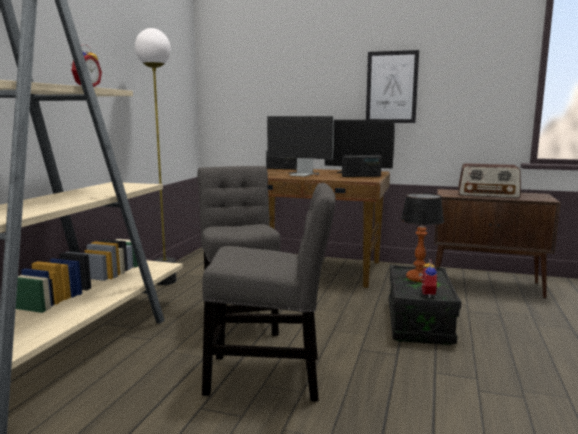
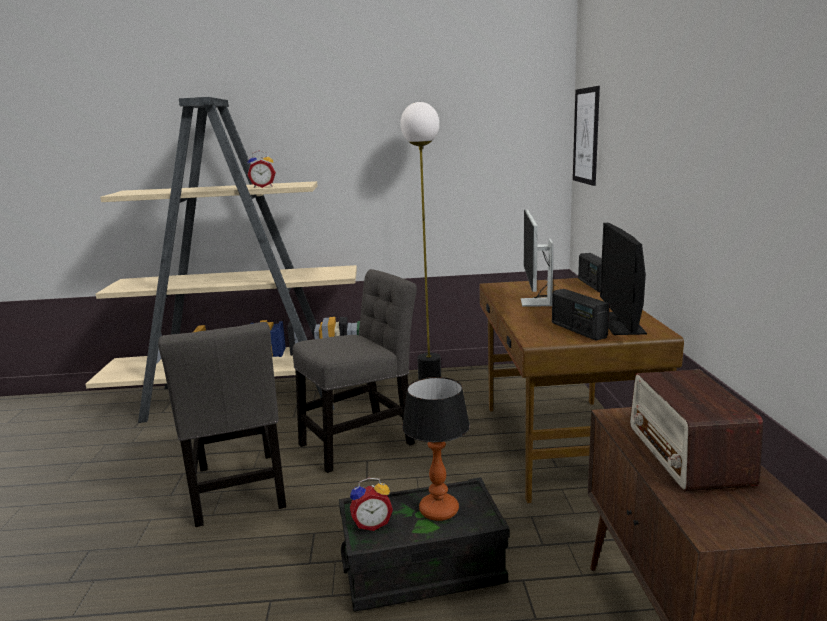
camera: 70 degrees right, 5 degrees up
picture [366,50,419,123] -> picture moved to [573,86,600,186]

